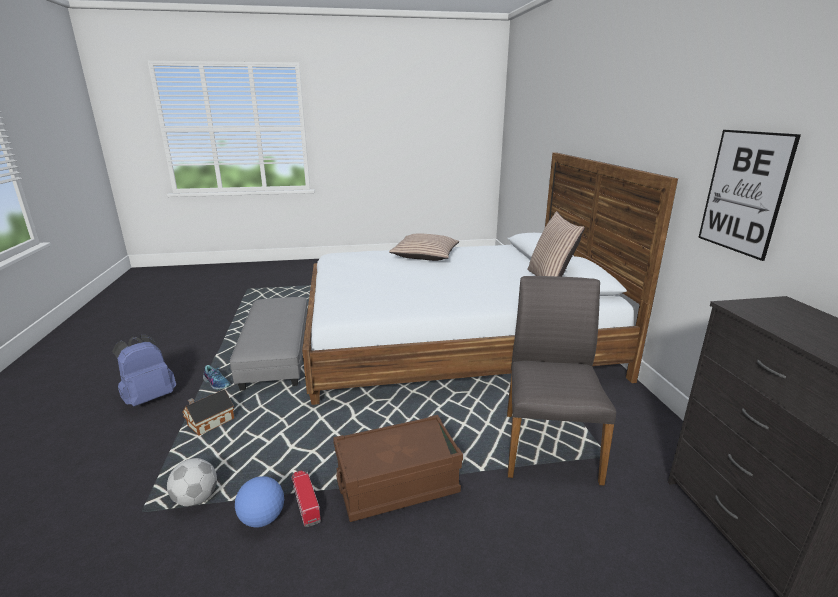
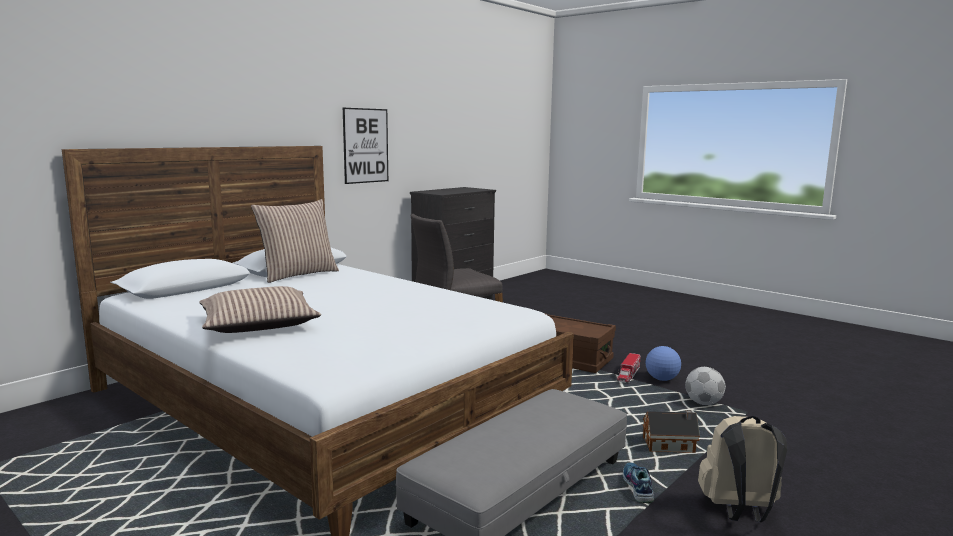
camera: 130 degrees left, 10 degrees down
blue backpack [112,335,176,407] -> beige backpack [698,416,787,522]

